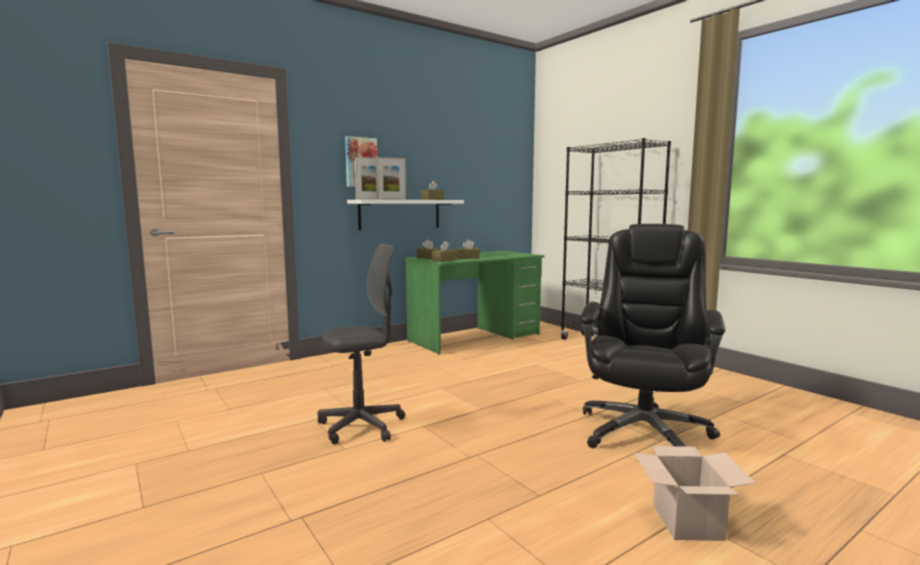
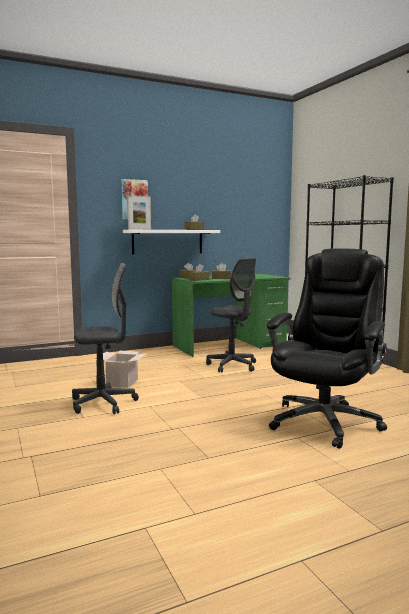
camera: 10 degrees right, 0 degrees up
picture frame [376,157,406,200] -> none
cardboard box [634,446,755,541] -> cardboard box moved to [95,351,147,388]
none -> grey office chair [206,258,256,373]

